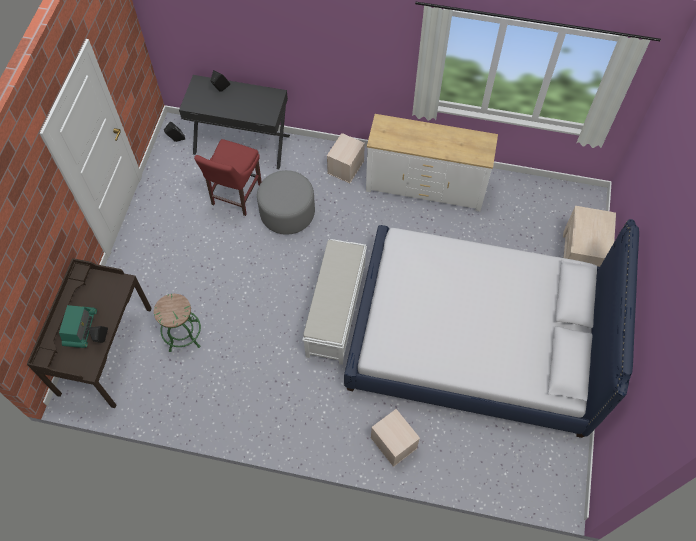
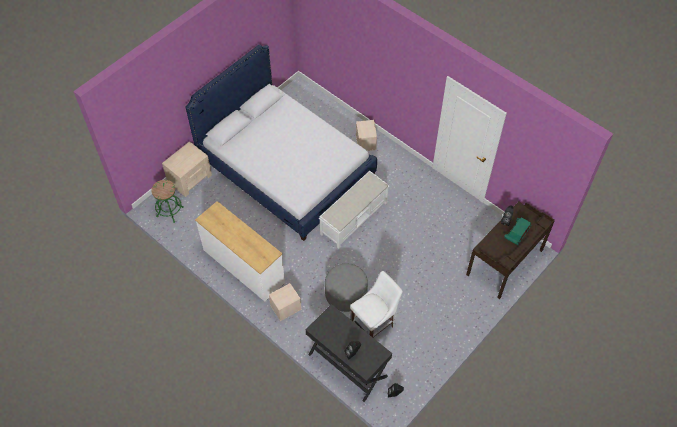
camera: 150 degrees left, 5 degrees down
green stool [154,294,201,352] -> green stool moved to [151,180,184,223]
red chair [194,139,262,216] -> white chair [350,271,403,337]

